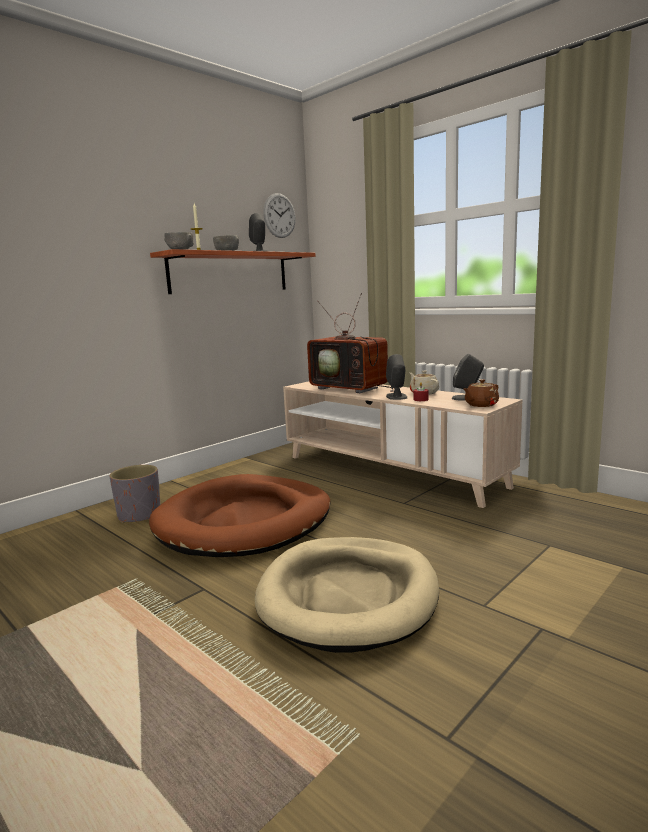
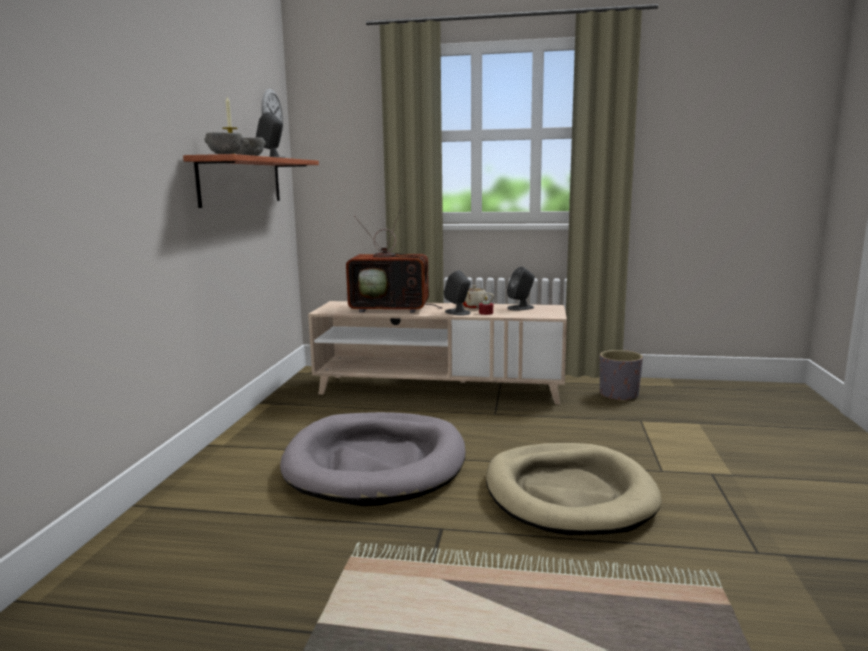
camera: 35 degrees left, 0 degrees up
grey planter [109,465,160,523] -> grey planter moved to [600,350,643,402]
brown dog bed [149,474,331,557] -> grey dog bed [280,412,466,506]
brown teapot [464,379,499,407] -> none

